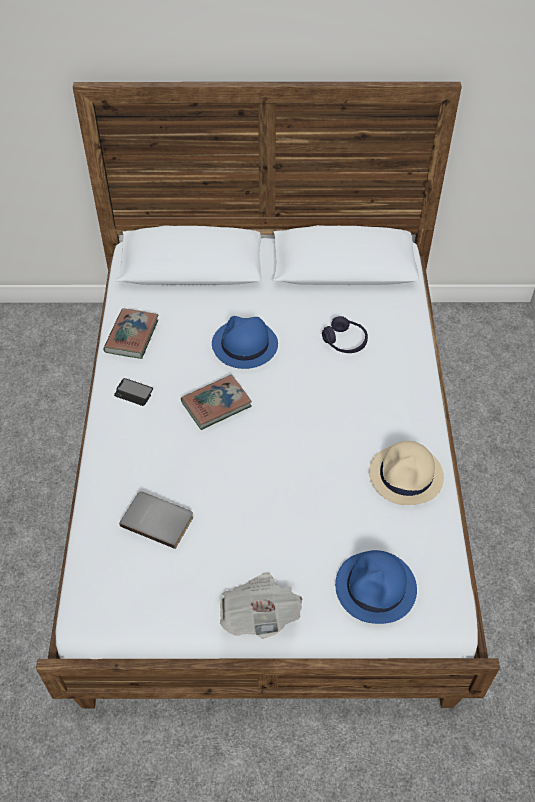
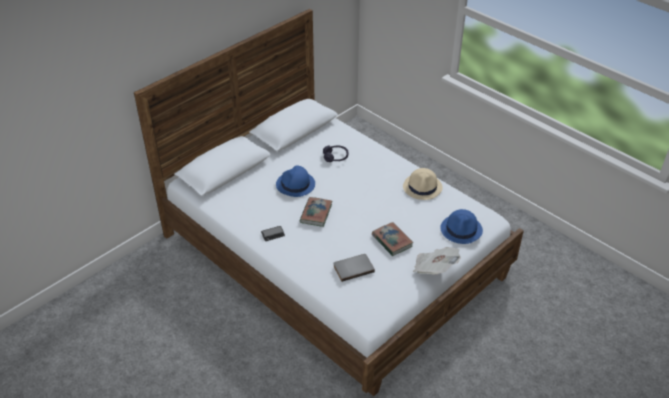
camera: 45 degrees left, 10 degrees down
book [103,308,158,359] -> book moved to [372,222,414,256]

